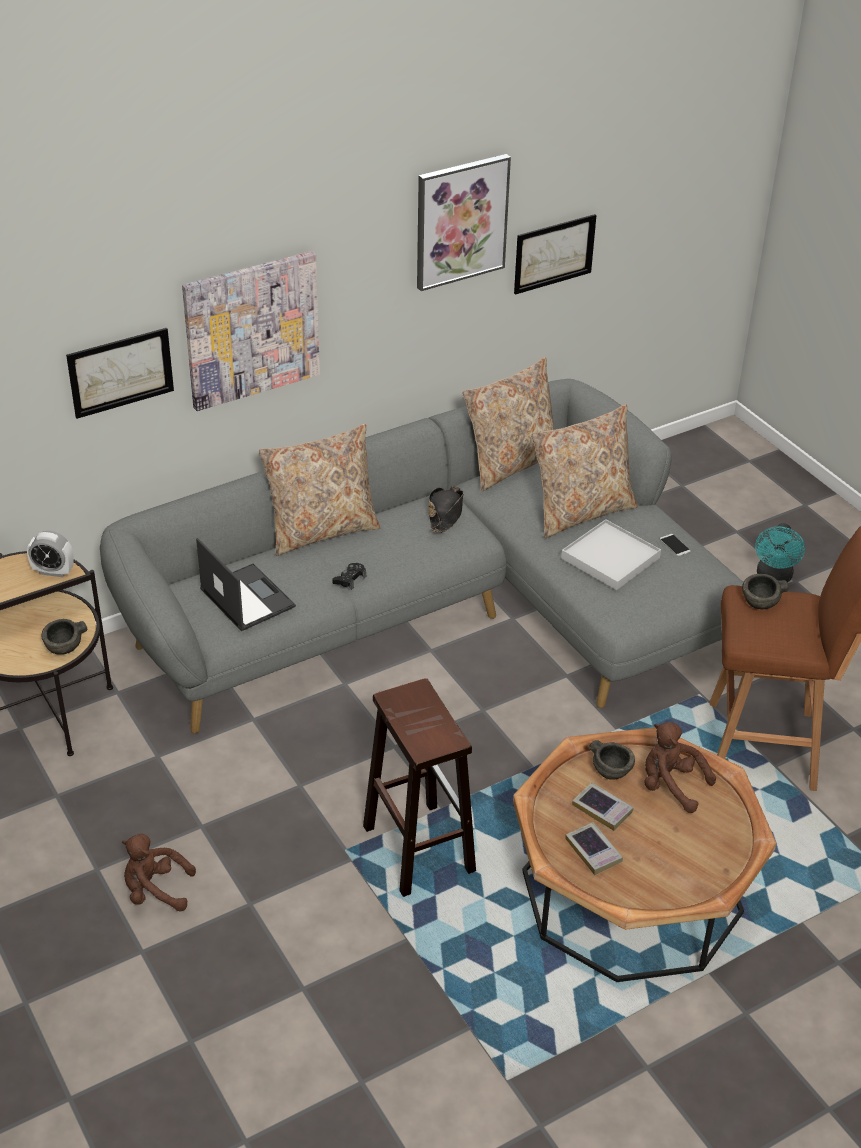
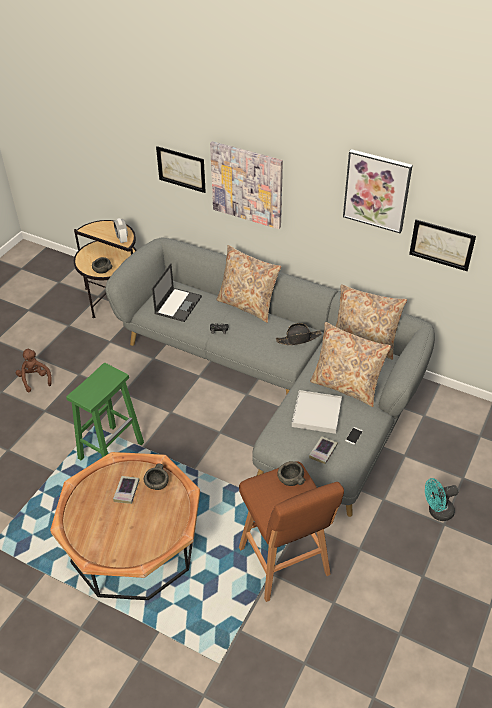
camera: 60 degrees right, 5 degrees up
brown stool [363,678,476,897] -> green stool [66,363,144,460]
book [566,822,623,875] -> book moved to [309,436,338,464]
brown plush toy [644,722,716,813] -> none

